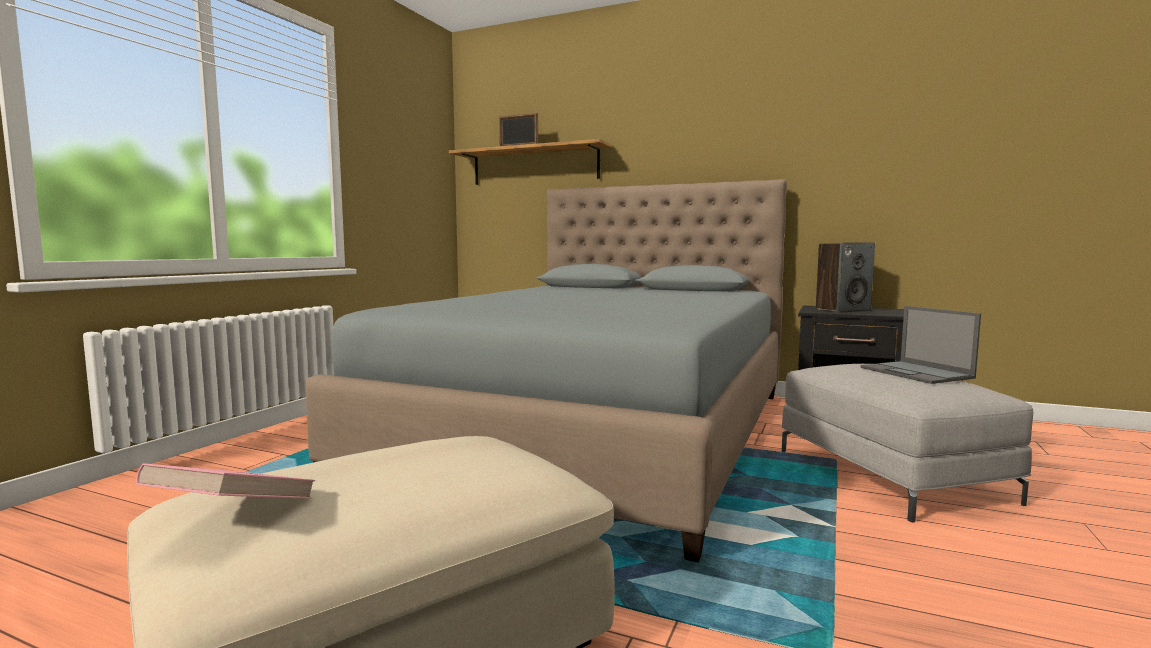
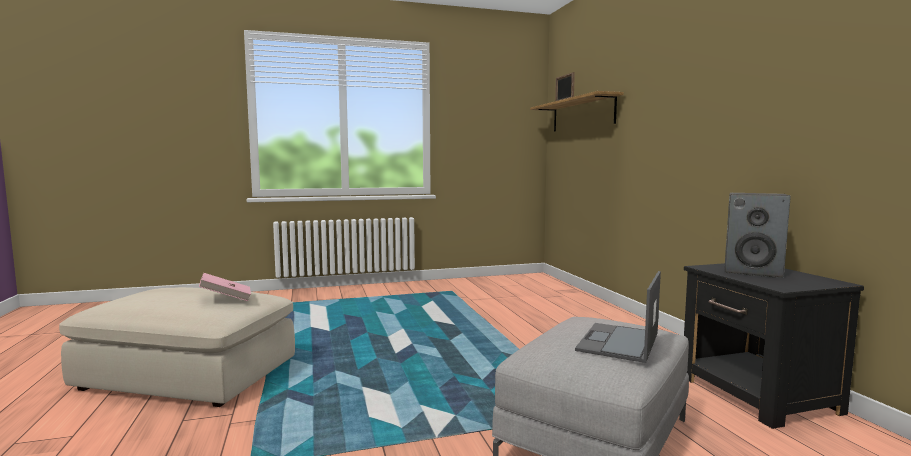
camera: 50 degrees right, 0 degrees up
pink book [136,463,315,499] -> pink book moved to [199,273,251,301]
grey bed [306,179,787,562] -> none

